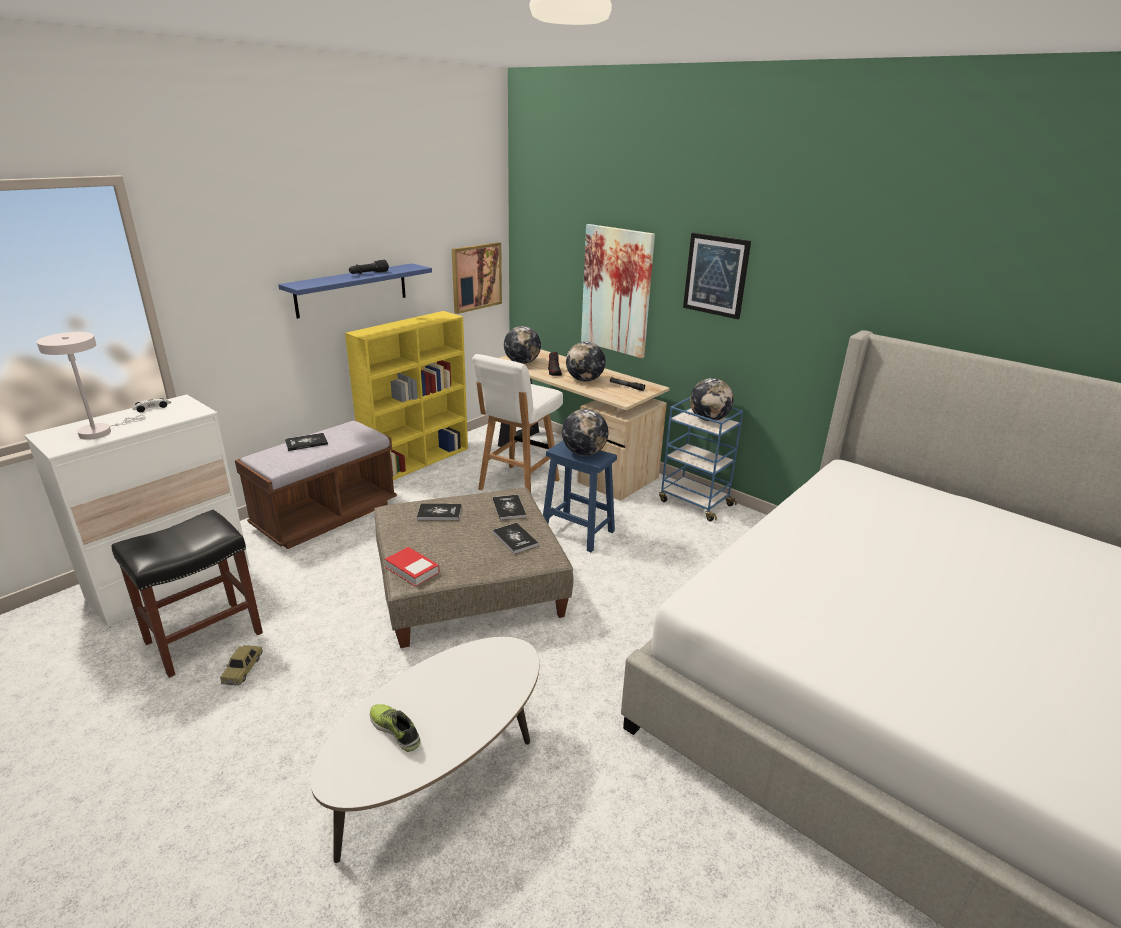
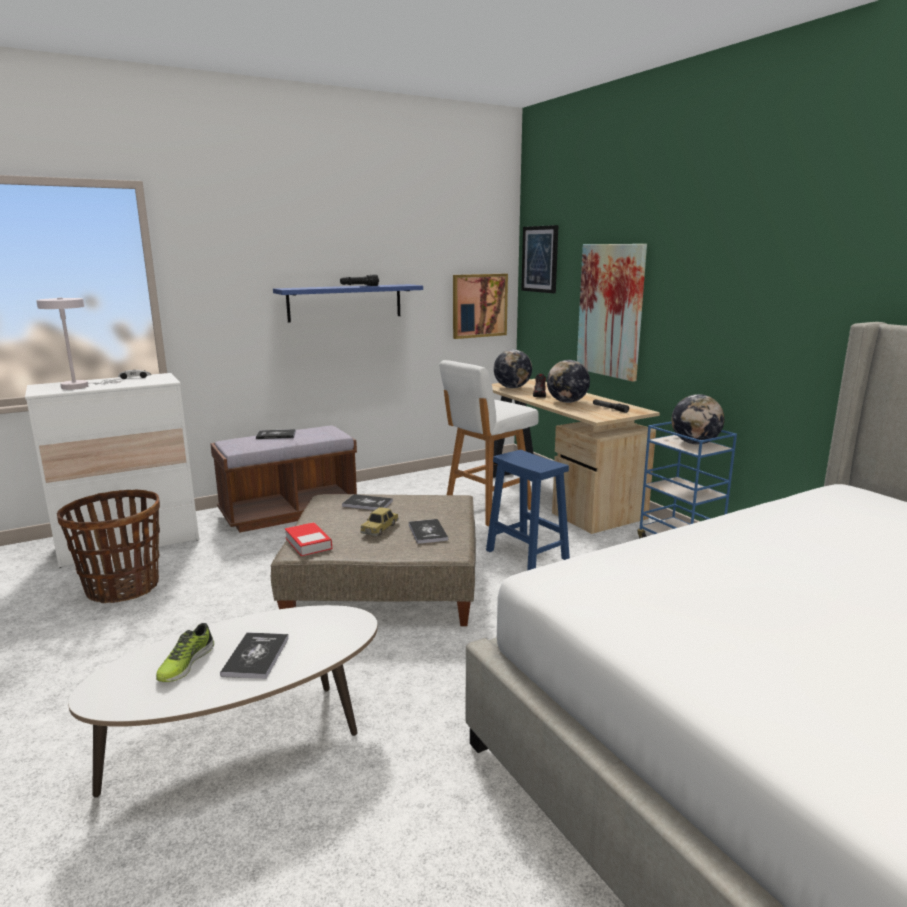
camera: 20 degrees right, 10 degrees down
black stool [111,510,263,678] -> basket [57,490,160,603]
toy car [220,645,263,685] -> toy car moved to [360,507,399,536]
yellow bookcase [345,311,468,480] -> none
shoe [370,704,421,752] -> shoe turned 135 degrees counterclockwise [156,623,214,682]
book [493,495,526,520] -> book moved to [220,632,289,679]
globe [562,409,609,456] -> none
picture [683,233,751,319] -> picture moved to [521,225,559,293]

